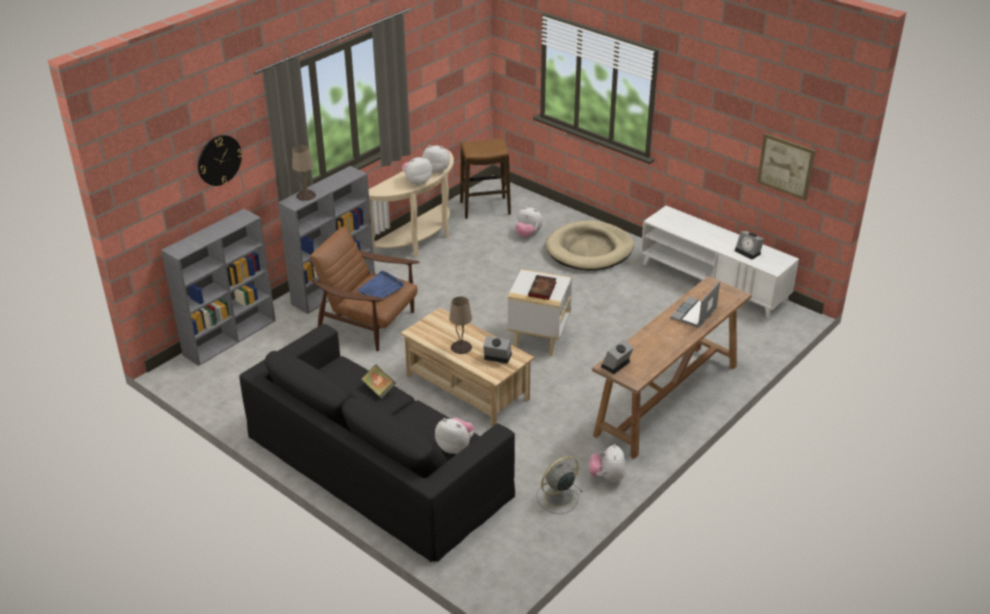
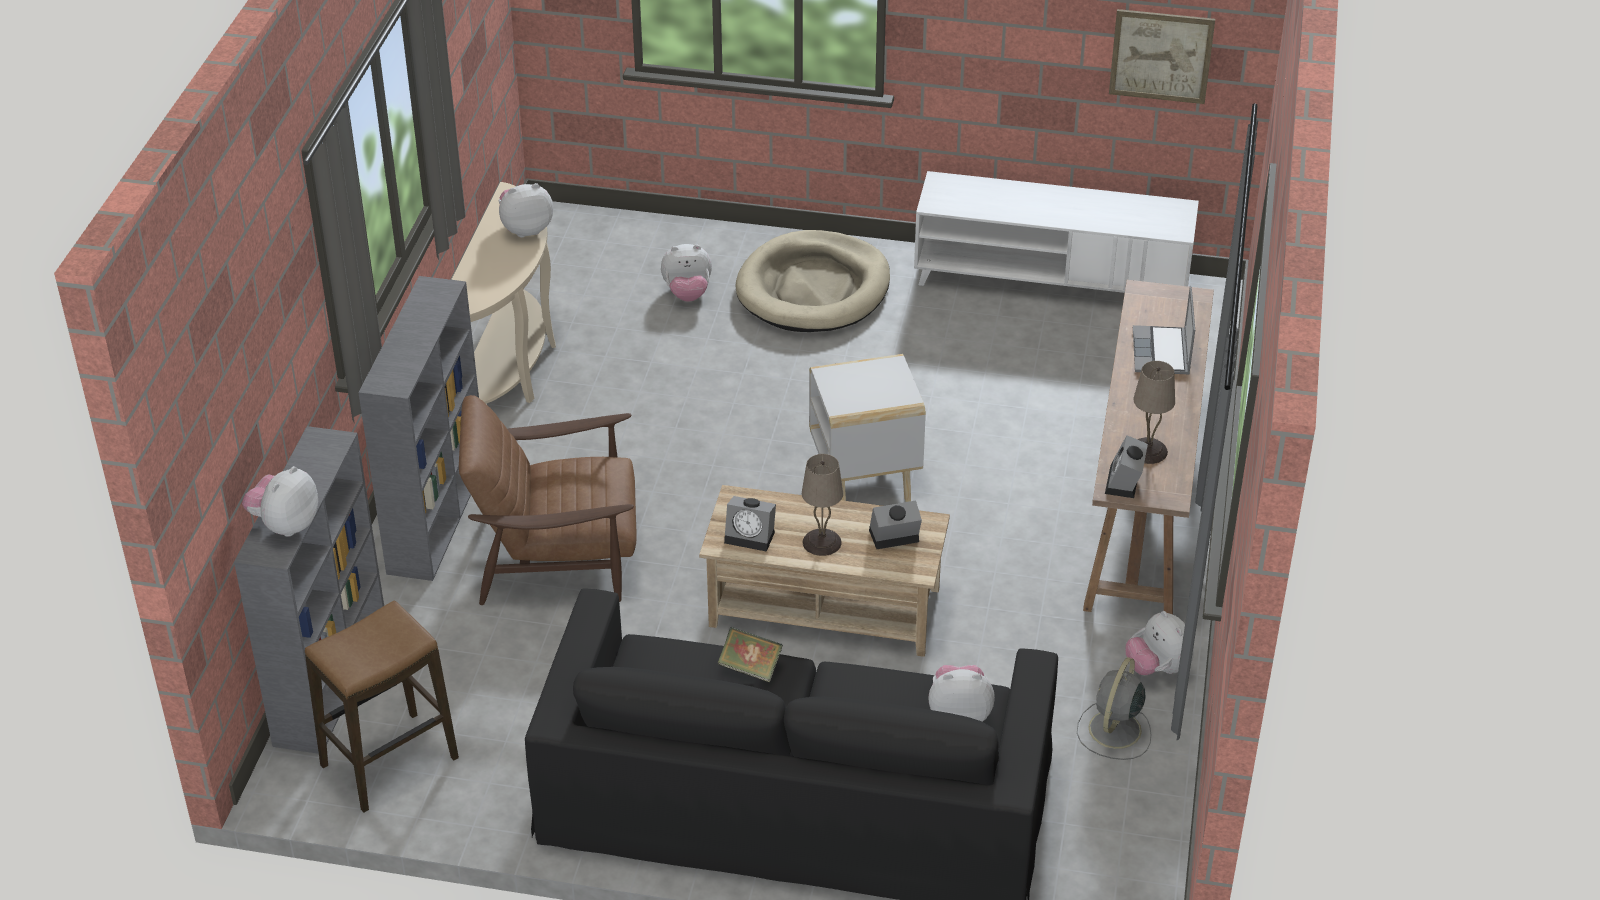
camera: 30 degrees left, 5 degrees up
wall clock [198,135,243,186] -> none
beige table lamp [292,145,316,201] -> beige table lamp moved to [1133,361,1175,464]
blue tray [357,270,404,302] -> none
plush toy [402,156,432,186] -> plush toy moved to [242,466,318,537]
stool [460,138,511,219] -> stool moved to [305,600,459,812]
book [528,275,557,300] -> none
alarm clock [735,231,764,260] -> alarm clock moved to [724,496,776,552]

